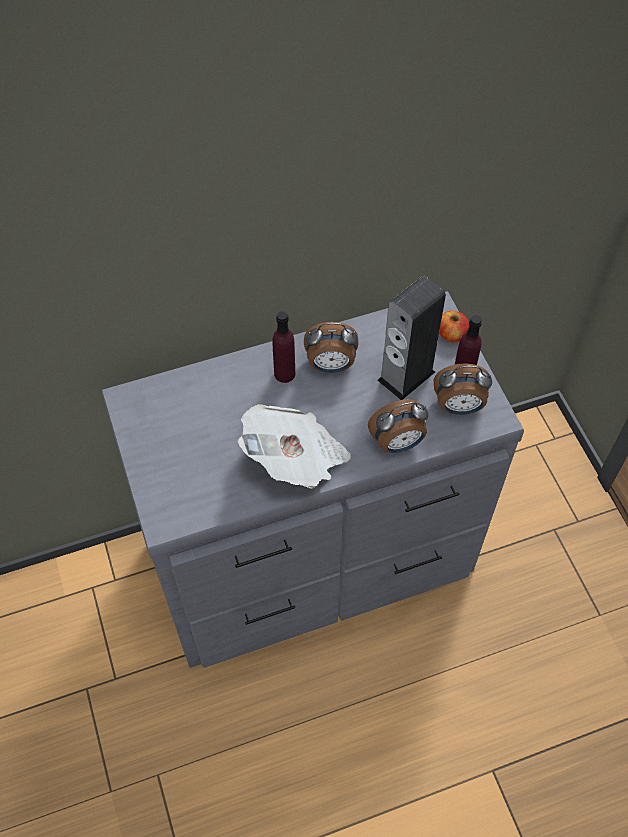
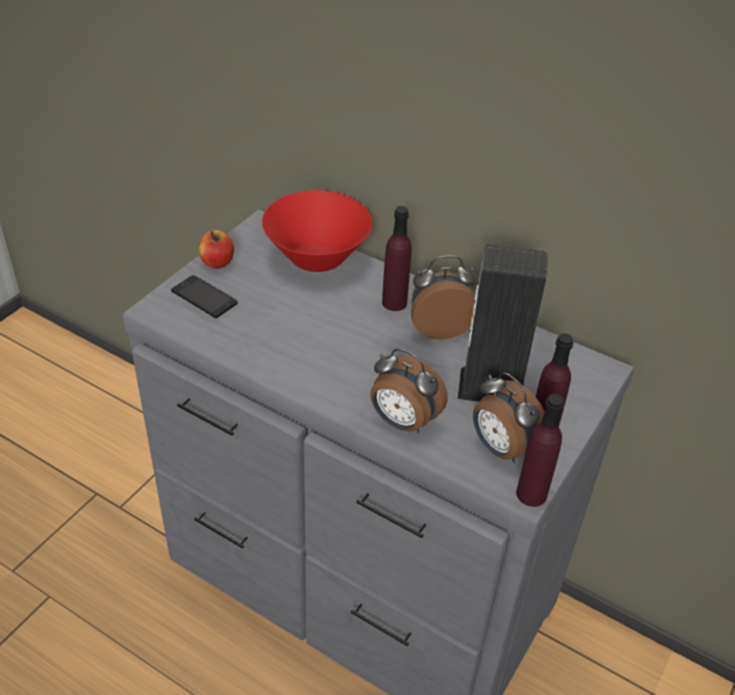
camera: 50 degrees right, 15 degrees down
newspaper [237,404,351,488] -> none
alarm clock [304,322,359,373] -> alarm clock turned 120 degrees clockwise [411,256,475,339]
apple [439,311,469,342] -> apple moved to [199,230,234,268]
none -> phone [171,275,238,318]
none -> red bowl [262,190,372,272]
none -> purple bottle [516,394,564,507]

